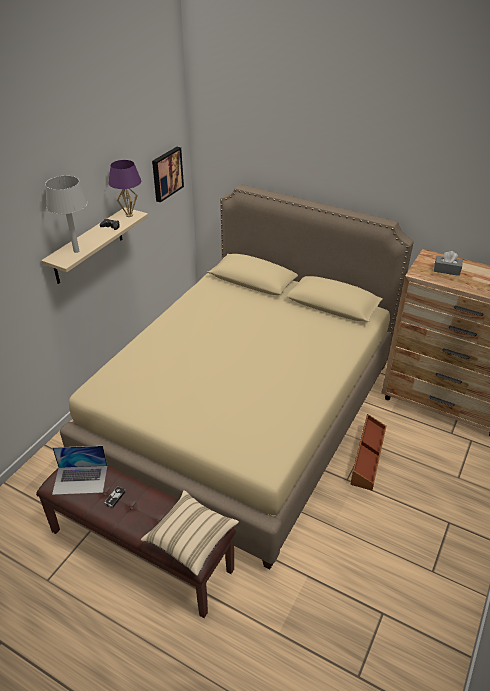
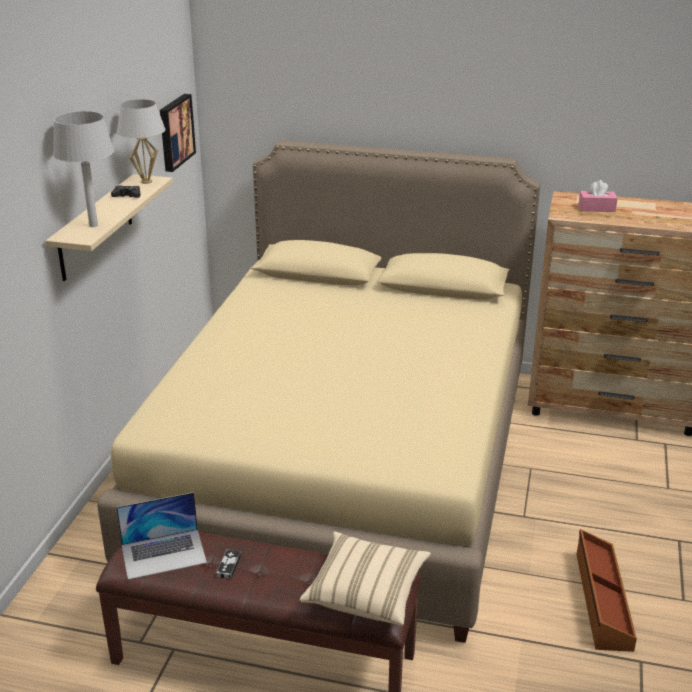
camera: 15 degrees left, 10 degrees down
purple table lamp [108,160,141,217] -> white table lamp [117,99,165,184]
brown storage box [350,414,386,490] -> brown storage box moved to [577,529,637,652]
grey tissue box [434,251,463,276] -> pink tissue box [578,180,618,212]

